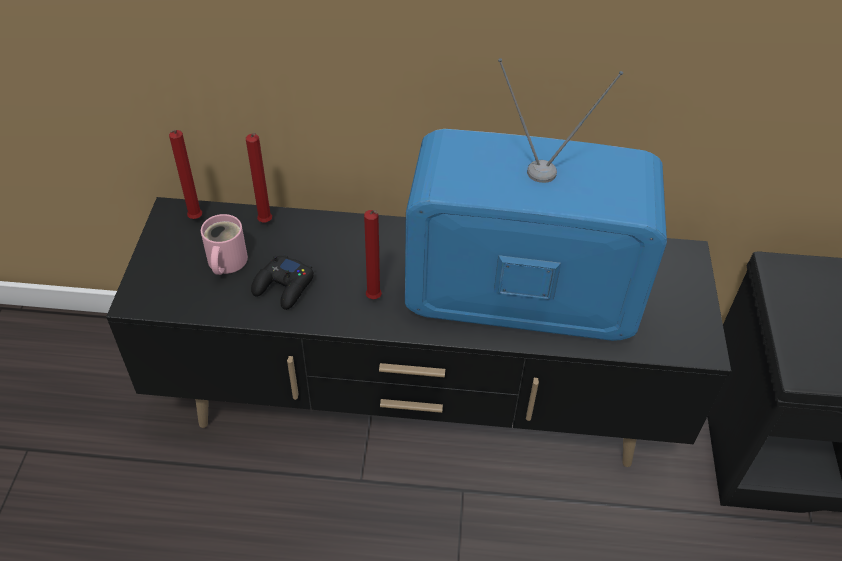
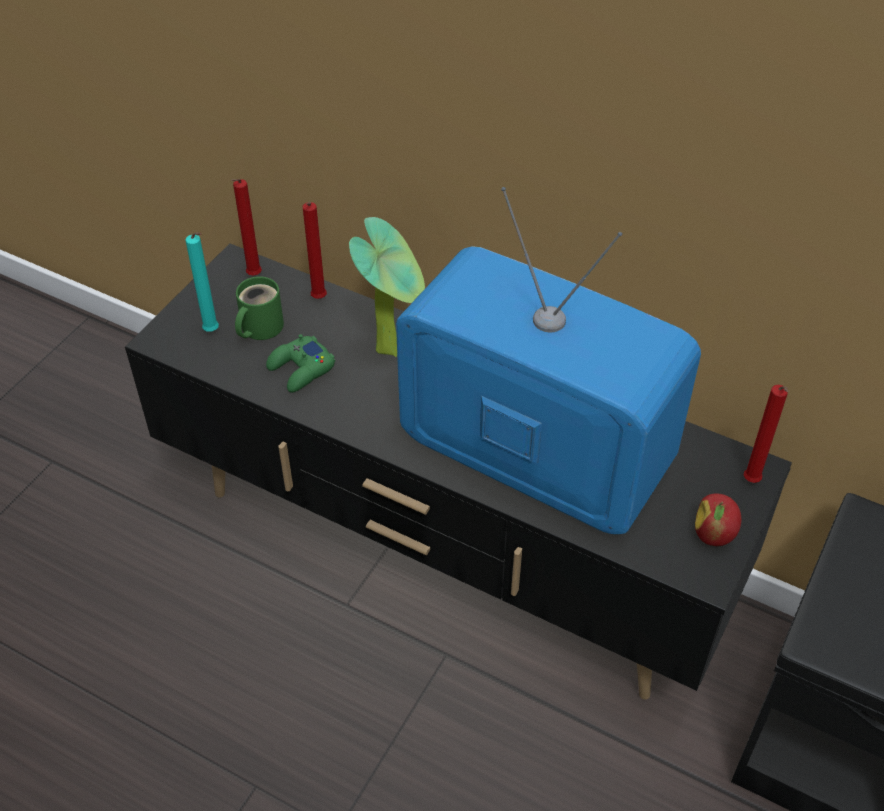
camera: 25 degrees right, 0 degrees up
pink mug [201,214,248,275] -> green mug [235,276,284,340]
black game controller [251,254,314,310] -> green game controller [266,334,335,393]
red candle [364,210,382,299] -> red candle moved to [744,385,788,483]
none -> turquoise candle [185,232,219,332]
none -> potted plant [349,217,425,357]
none -> apple [695,493,741,546]

